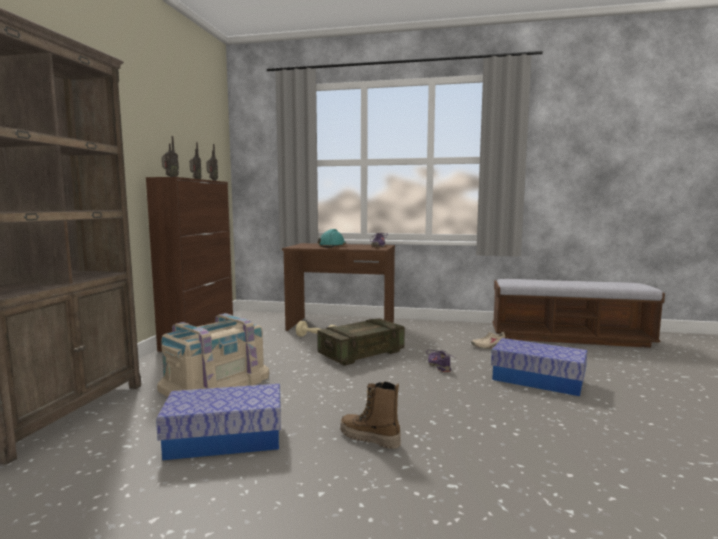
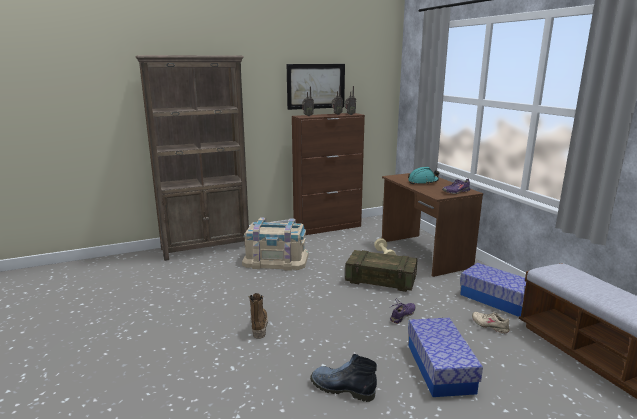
camera: 55 degrees right, 10 degrees up
storage box [156,384,281,460] -> storage box moved to [460,263,526,317]
none -> picture [287,64,345,110]
none -> boot [310,354,377,402]

